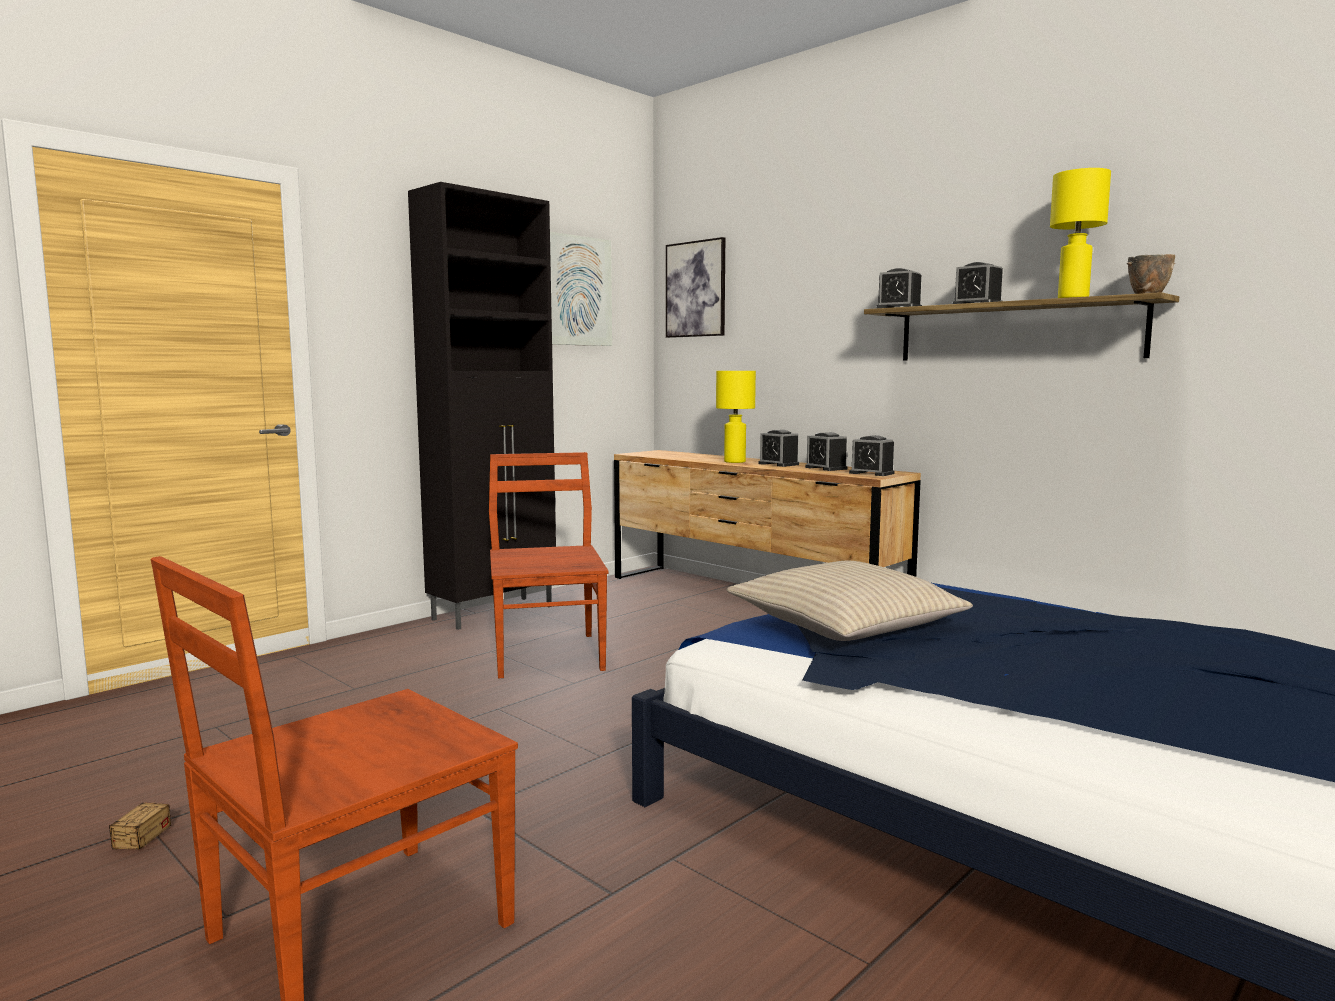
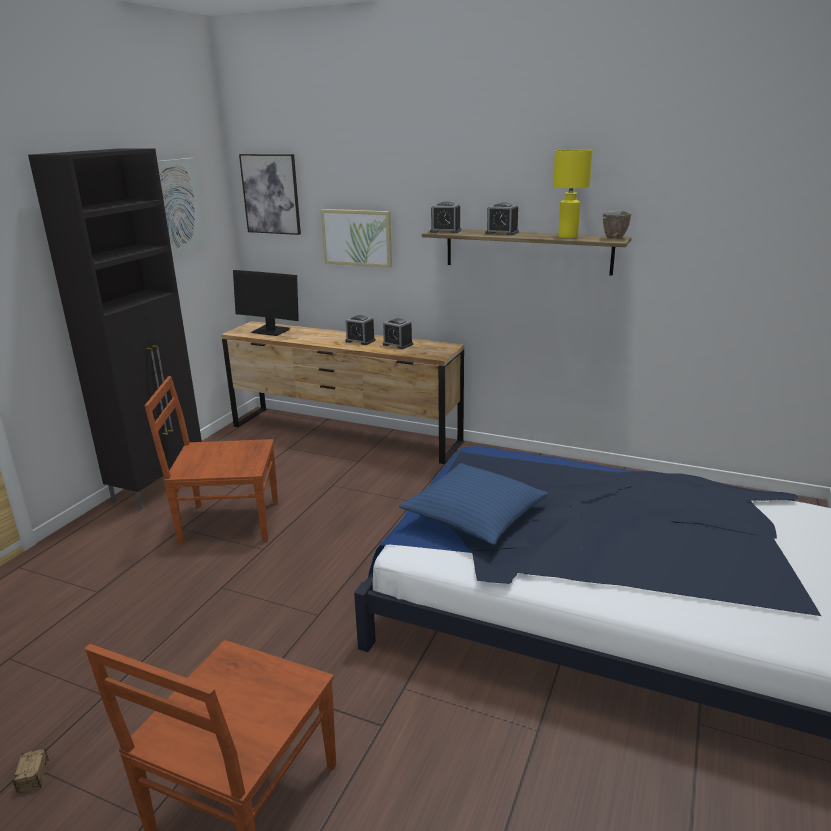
camera: 20 degrees left, 15 degrees up
brown chair [489,452,608,679] -> brown chair turned 60 degrees counterclockwise [144,376,278,545]
yellow table lamp [716,371,756,463] -> none
beige pillow [726,561,973,641] -> blue pillow [399,463,549,545]
alarm clock [849,435,895,476] -> none
none -> monitor [233,270,299,336]
none -> picture [321,209,392,268]

